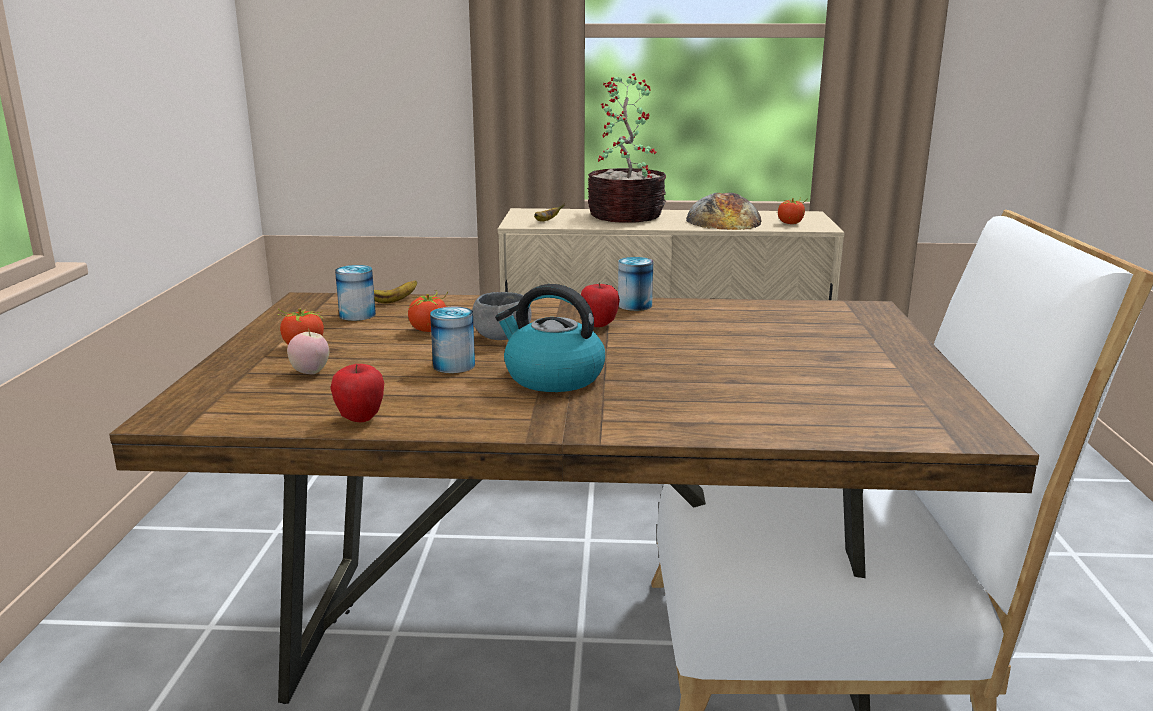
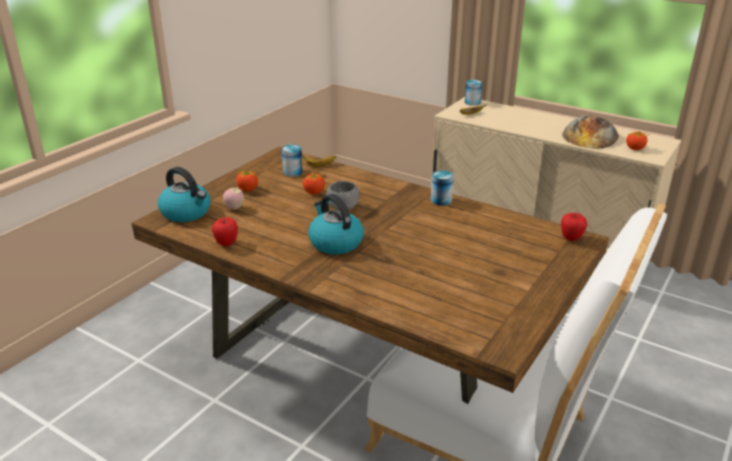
camera: 30 degrees right, 10 degrees up
can [430,307,475,373] -> can moved to [465,80,482,106]
apple [581,283,620,327] -> apple moved to [561,213,587,241]
potted plant [587,73,666,223] -> none
none -> kettle [158,167,211,222]

